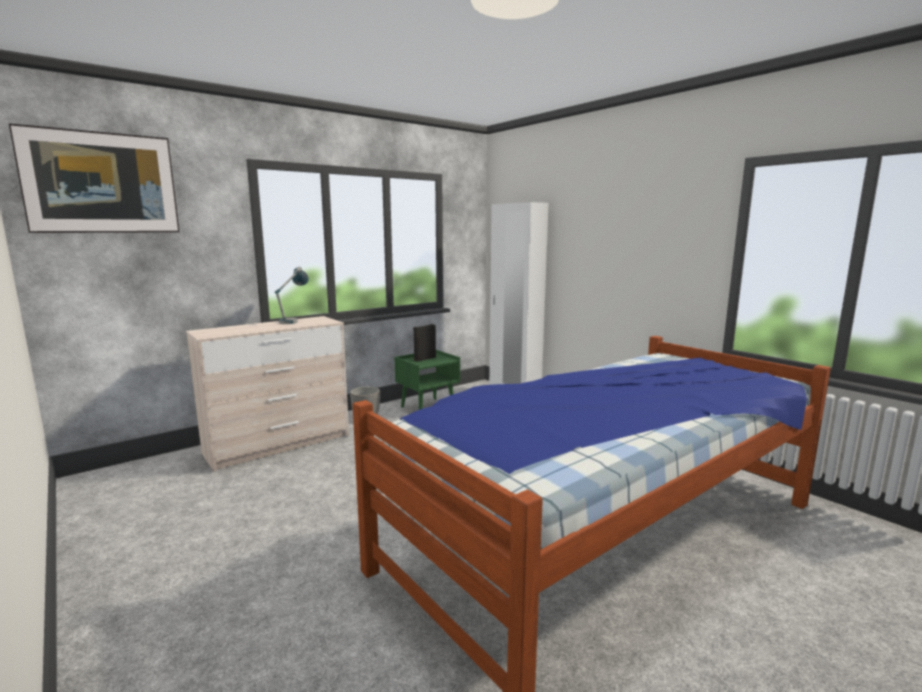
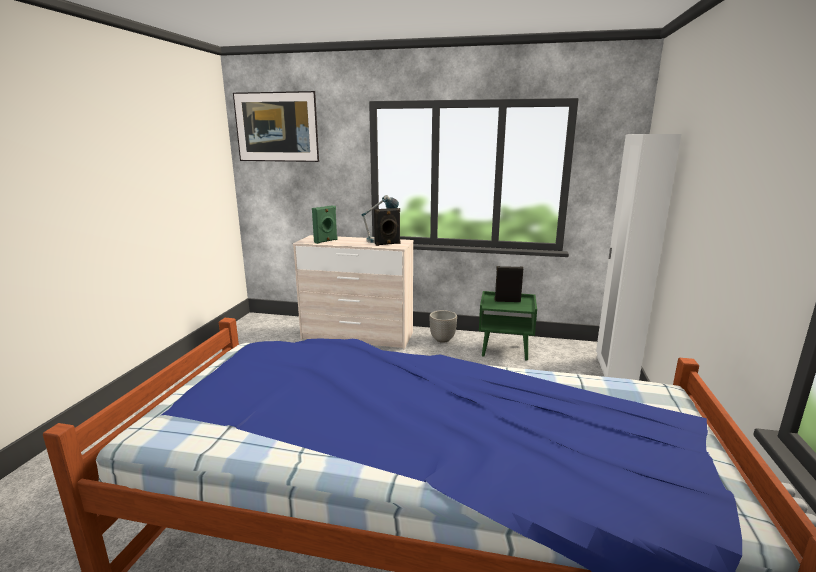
camera: 50 degrees right, 5 degrees up
none -> green speaker [312,206,337,244]
none -> black speaker [374,208,400,246]

